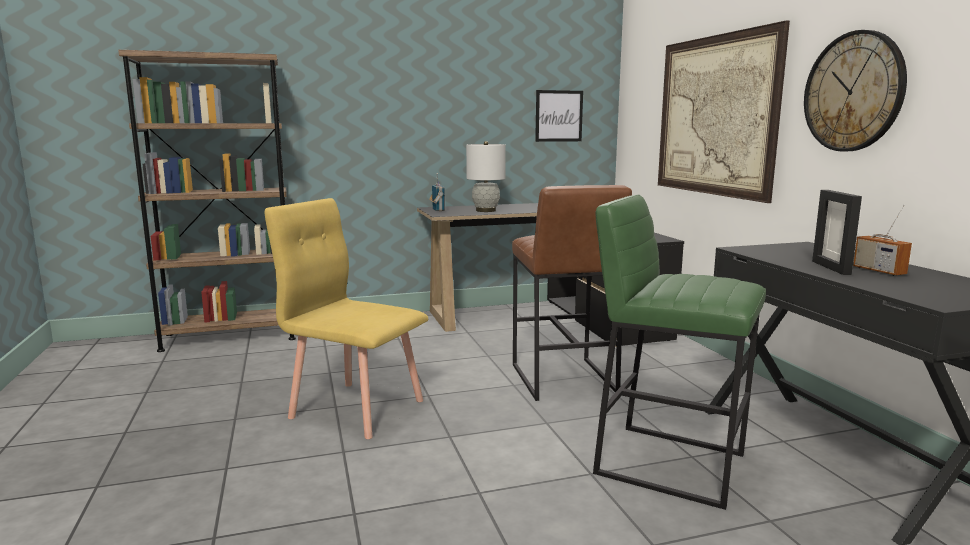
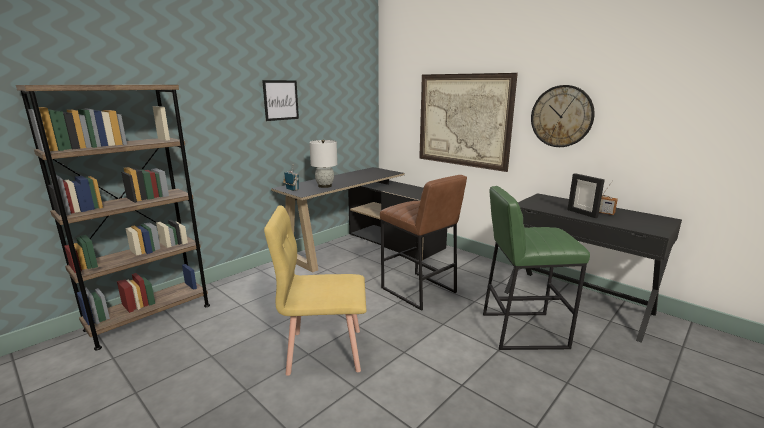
camera: 30 degrees left, 5 degrees up
picture [535,90,583,142] -> picture moved to [262,80,299,121]

